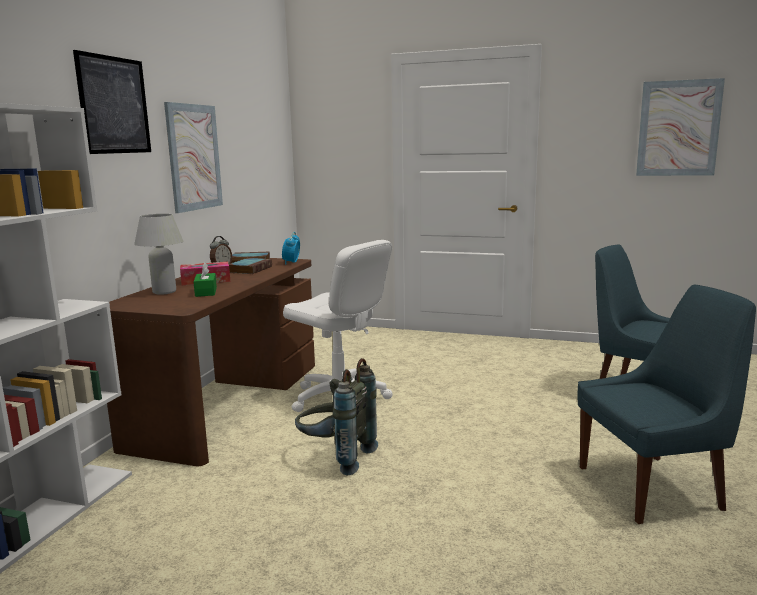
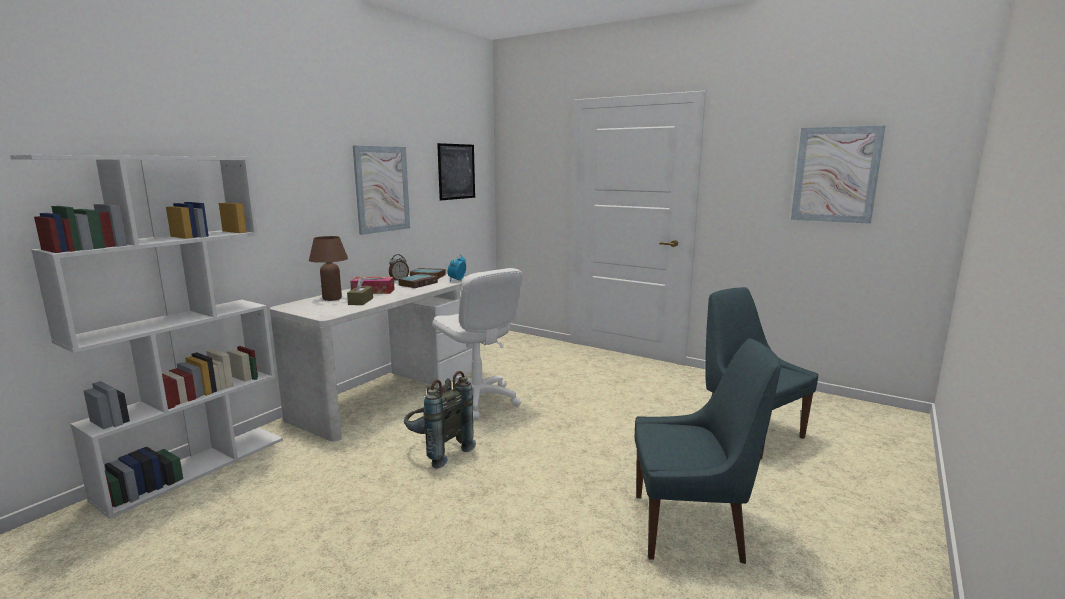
camera: 15 degrees right, 0 degrees up
picture [73,50,151,154] -> picture moved to [437,143,475,201]
brown desk [107,258,315,467] -> white desk [270,274,473,442]
white table lamp [134,214,183,295] -> brown table lamp [309,236,348,301]
green tissue box [193,262,217,297] -> brown tissue box [347,277,373,305]

